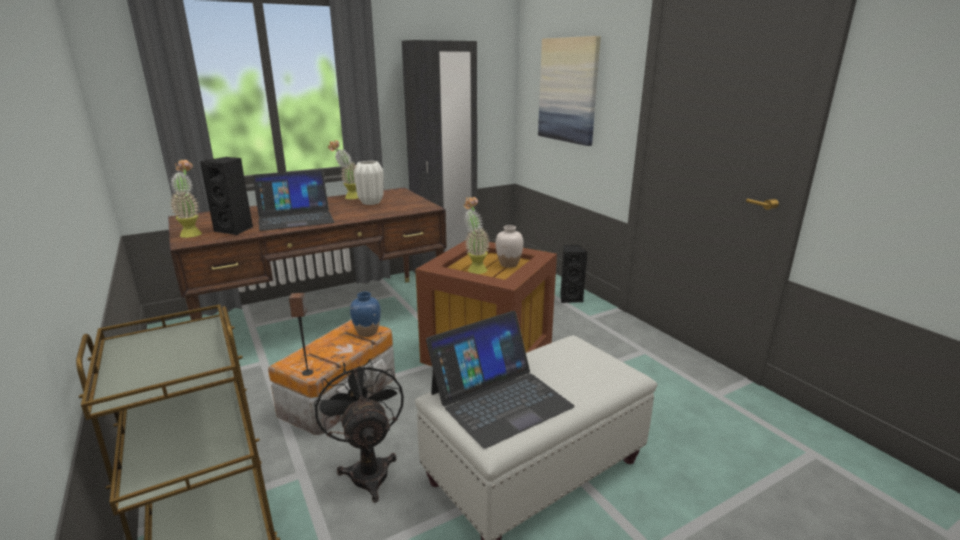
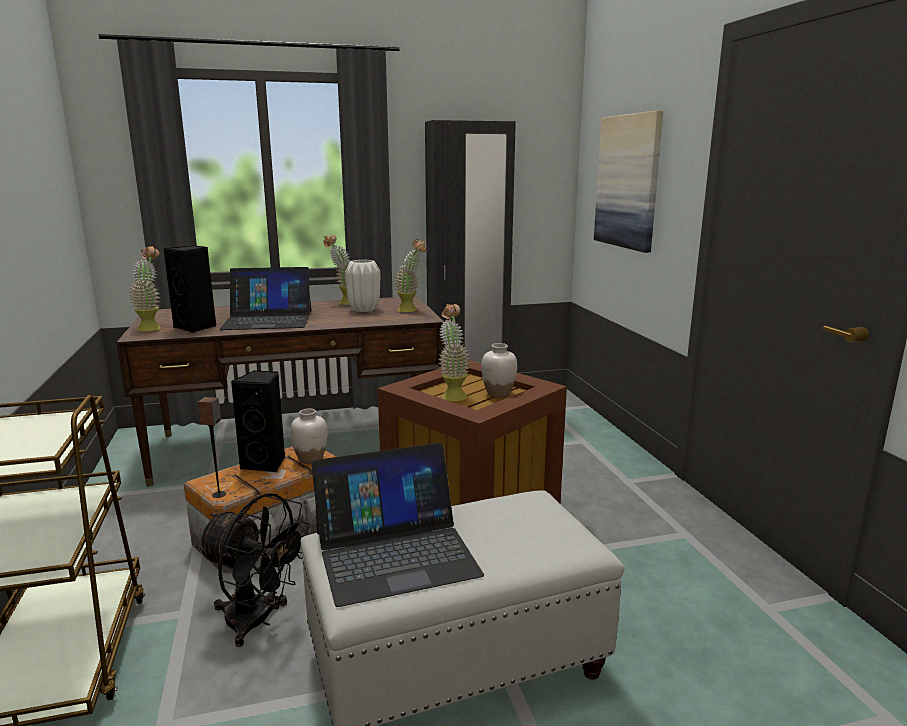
camera: 15 degrees right, 5 degrees down
black fan [314,359,404,502] -> black fan turned 120 degrees clockwise [196,493,311,647]
blue vase [350,292,381,337] -> white vase [290,408,328,464]
black speaker [560,245,588,303] -> black speaker moved to [231,370,285,473]
none -> potted plant [395,239,426,312]

